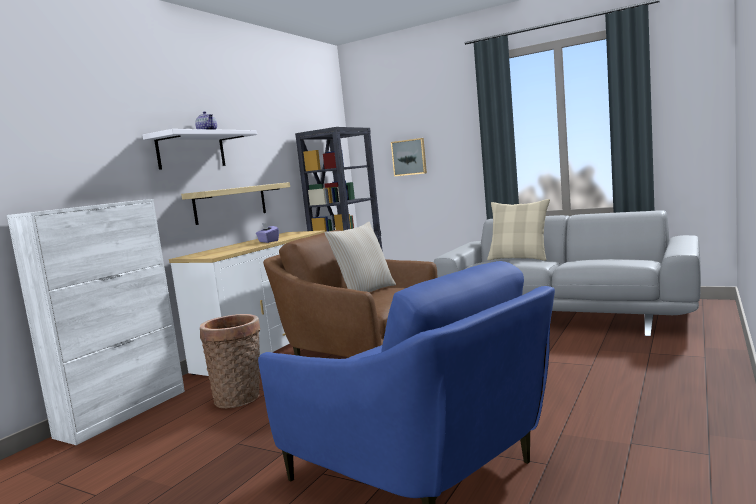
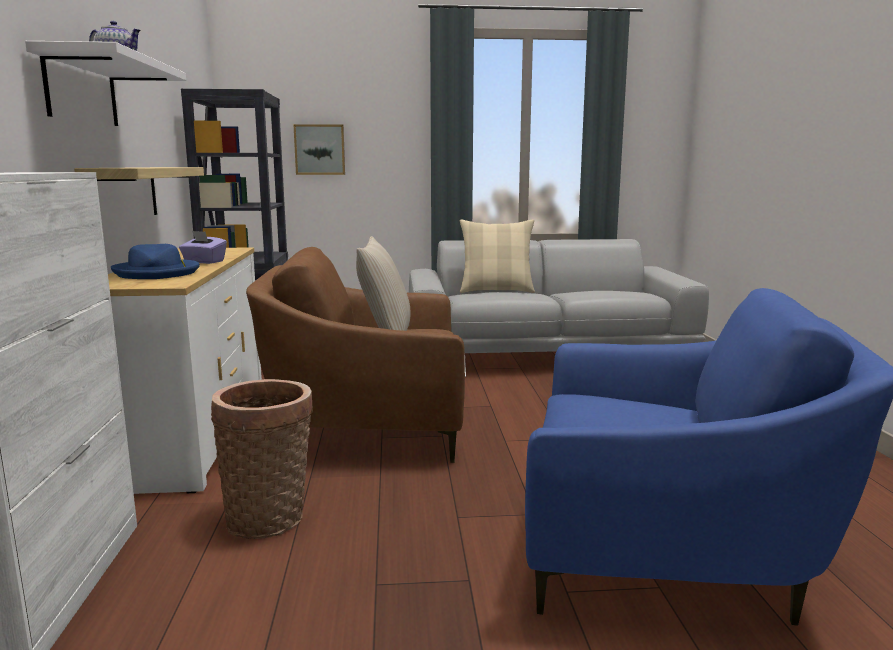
camera: 35 degrees left, 5 degrees up
none -> blue hat [111,244,200,279]

